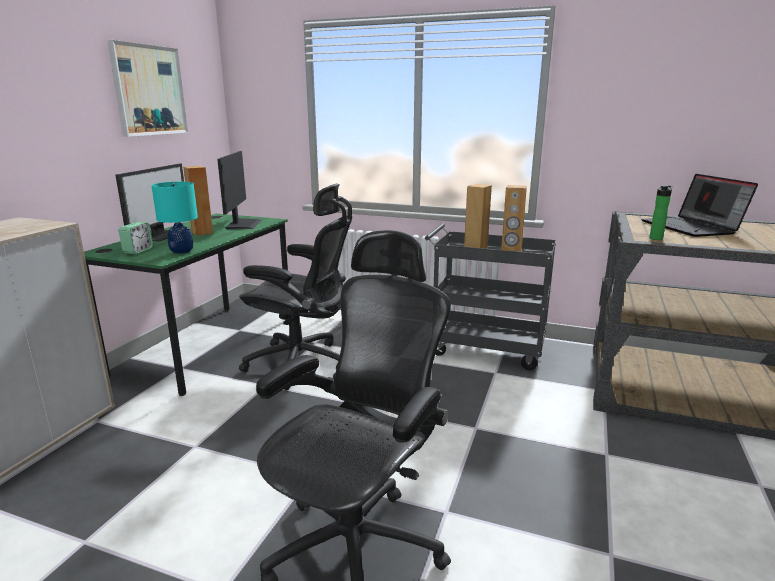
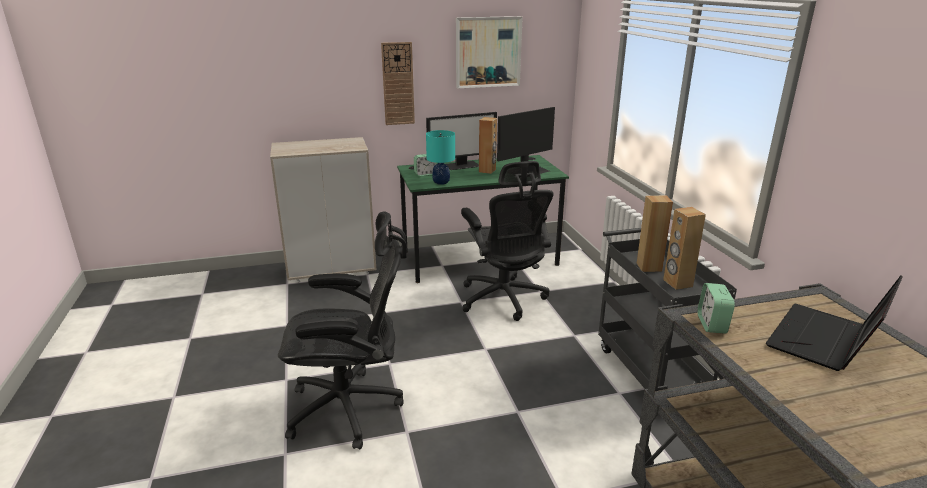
camera: 55 degrees right, 5 degrees up
bottle [649,185,672,240] -> alarm clock [697,283,735,334]
none -> wall clock [381,42,415,125]

